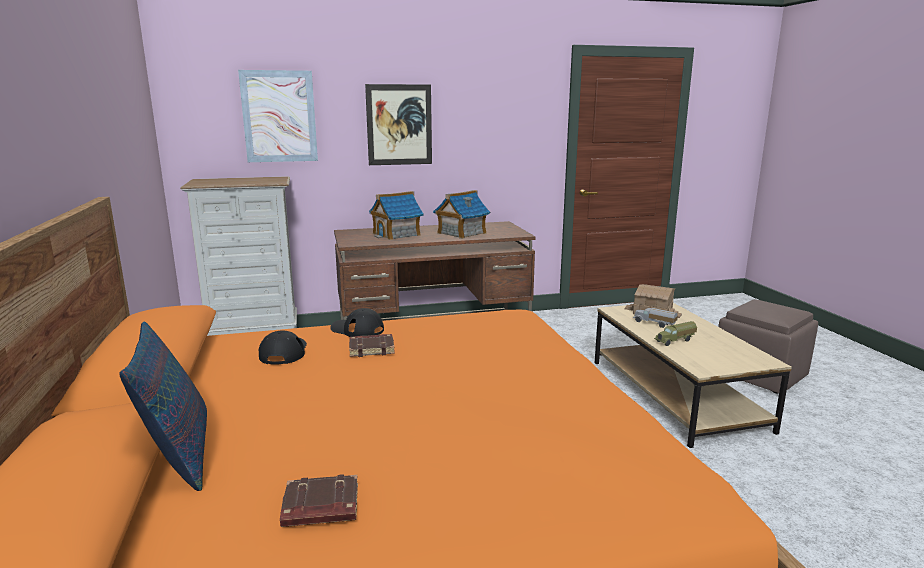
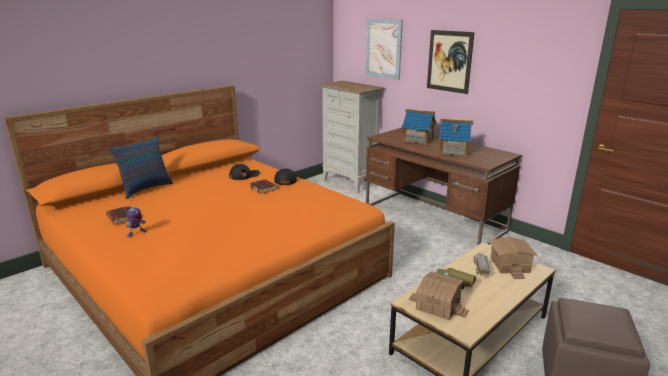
camera: 60 degrees right, 5 degrees up
none -> toy robot [125,195,147,237]
none -> toy house [409,271,469,320]

